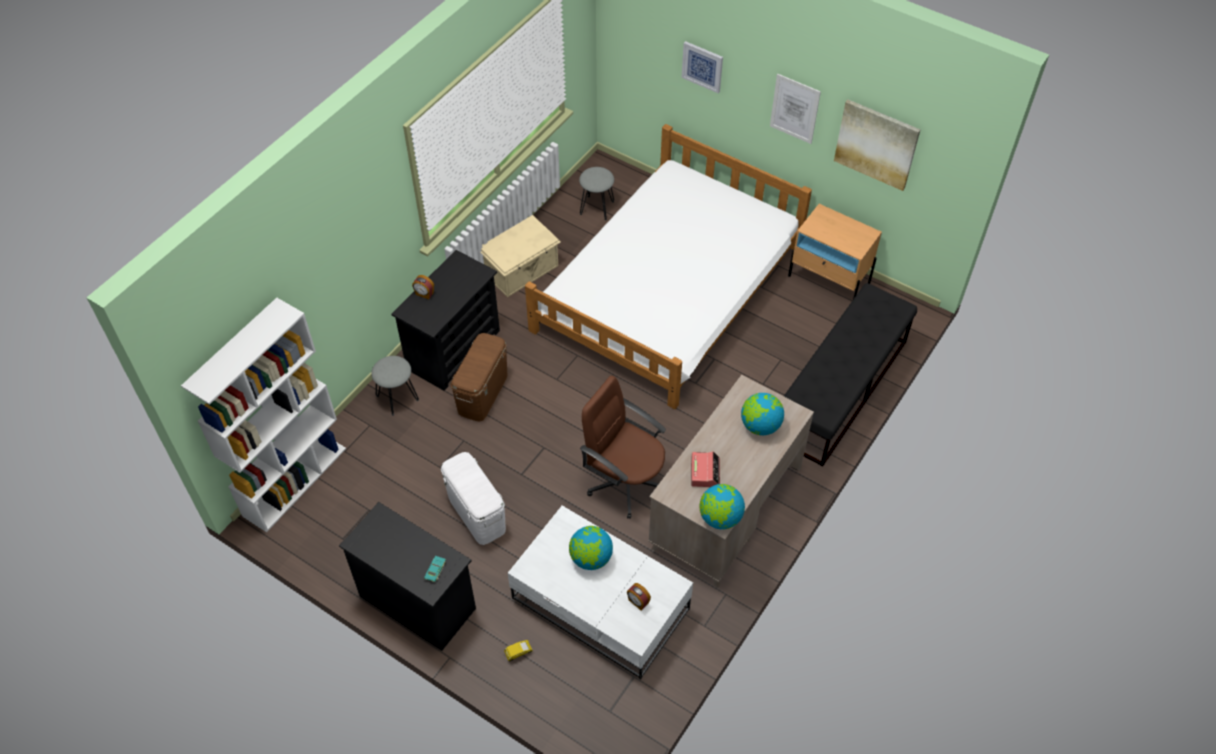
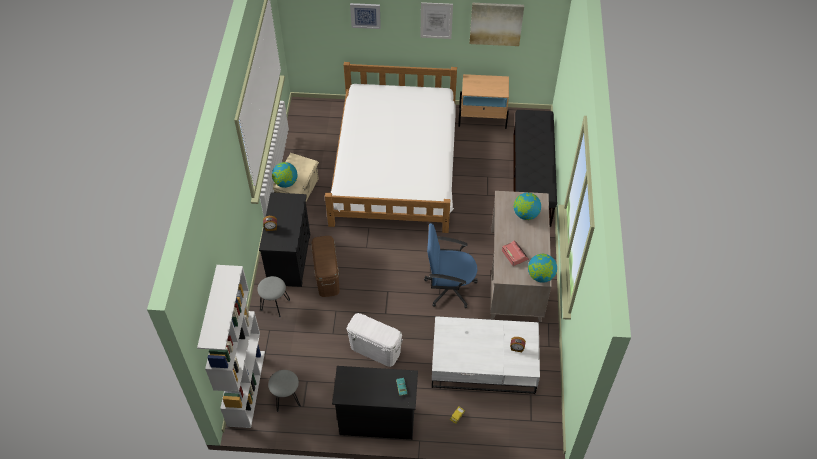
camera: 30 degrees left, 0 degrees up
globe [569,526,613,570] -> globe moved to [272,162,298,188]
grey stool [579,167,614,220] -> grey stool moved to [268,370,301,412]
brown office chair [580,376,666,519] -> blue office chair [424,223,478,308]

